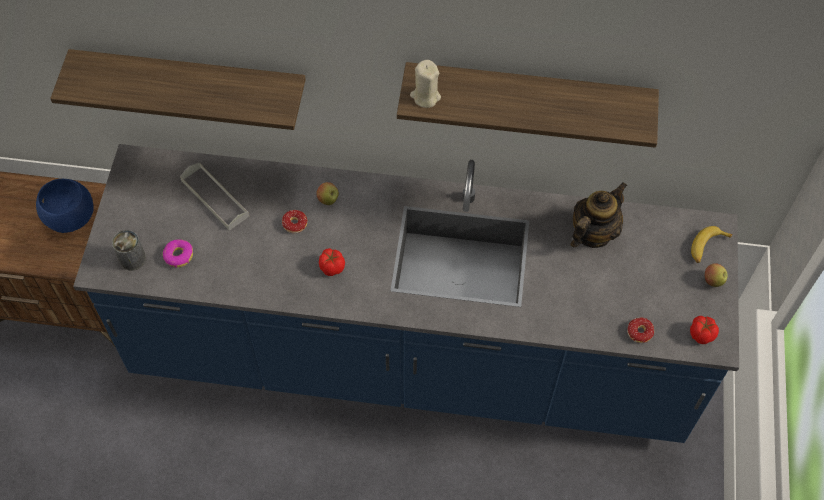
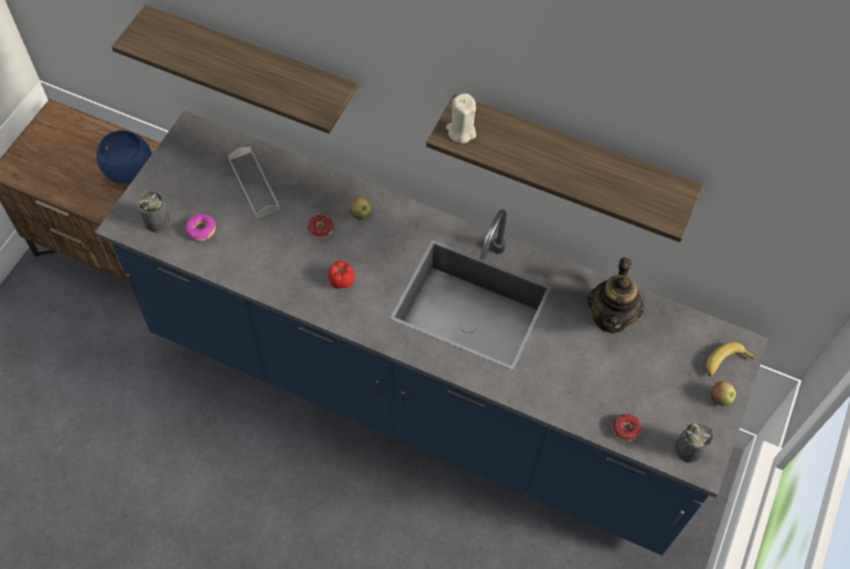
camera: 15 degrees right, 0 degrees up
teapot [571,182,627,248] -> teapot turned 135 degrees clockwise [587,257,644,334]
tomato [690,316,719,344] -> can [675,421,713,463]

